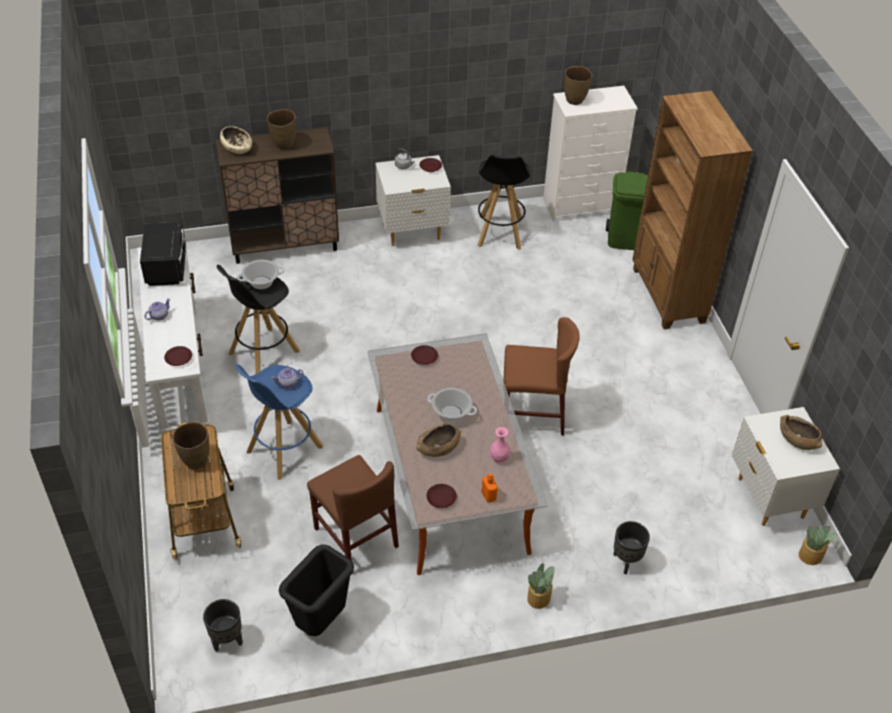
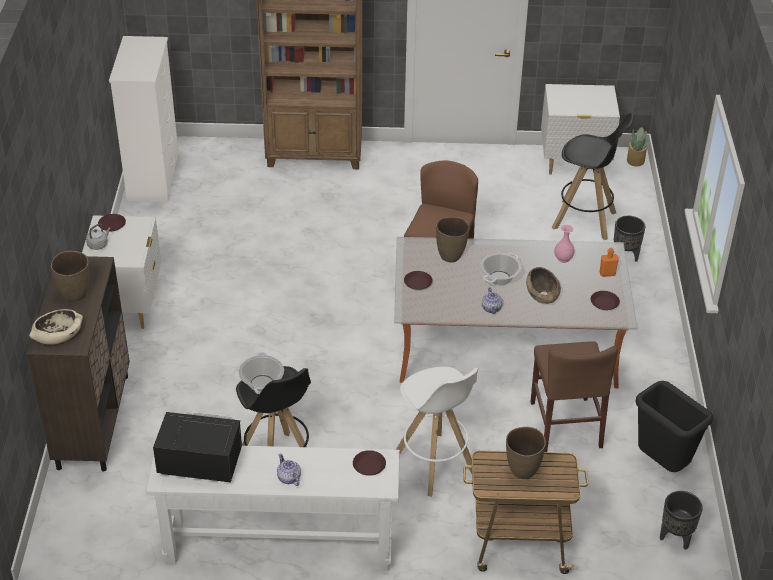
camera: 75 degrees left, 5 degrees down
blue stool [236,364,323,480] -> white stool [396,367,479,497]
teapot [271,368,304,388] -> teapot moved to [482,287,503,314]
brown chair [307,455,399,574] -> brown chair turned 105 degrees clockwise [531,341,618,452]
black stool [477,155,530,250] -> black stool moved to [552,113,634,240]
potted plant [527,563,555,609] -> none
brown vase [564,66,592,105] -> brown vase moved to [436,217,470,262]
green trash can [606,172,648,250] -> none
brown bowl [780,415,822,450] -> none

